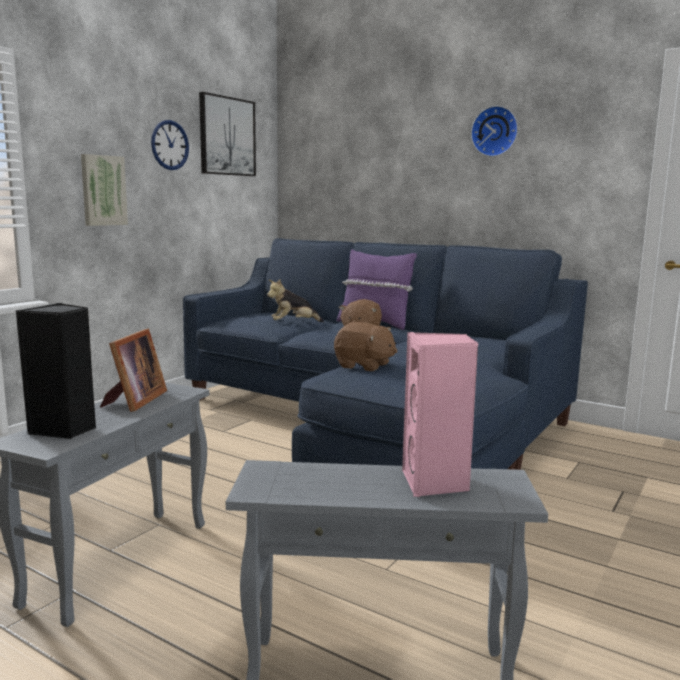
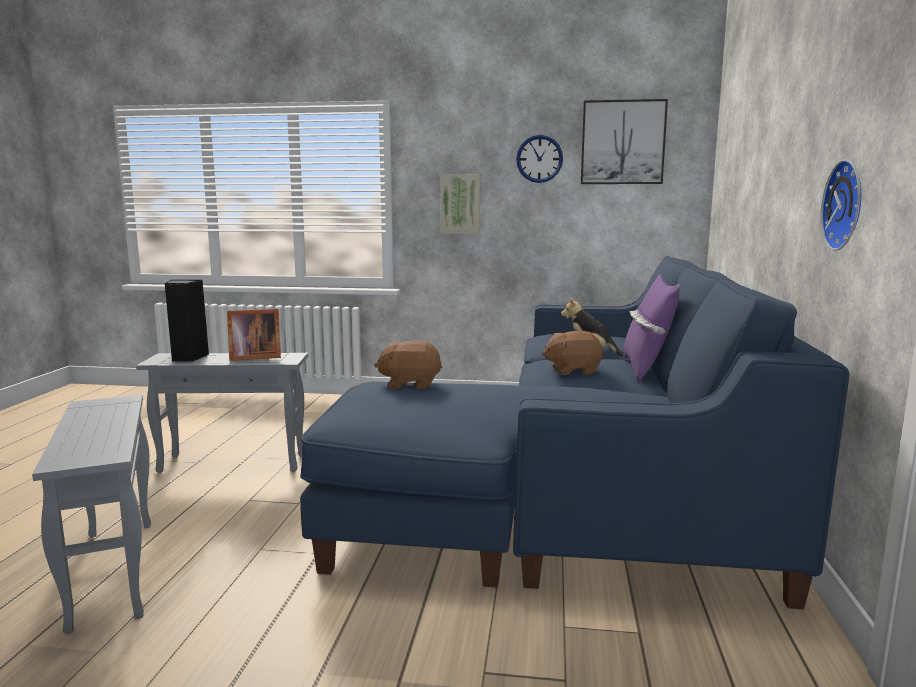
camera: 65 degrees right, 0 degrees up
brown plush toy [334,322,398,371] -> brown plush toy turned 90 degrees clockwise [374,340,442,389]
pink speaker [402,332,479,497] -> none
wall clock [471,106,518,157] -> wall clock moved to [821,159,861,251]

